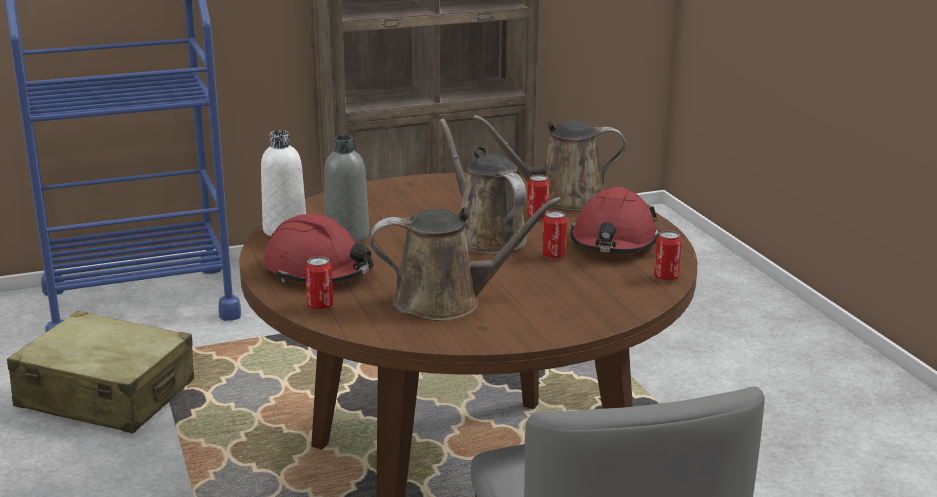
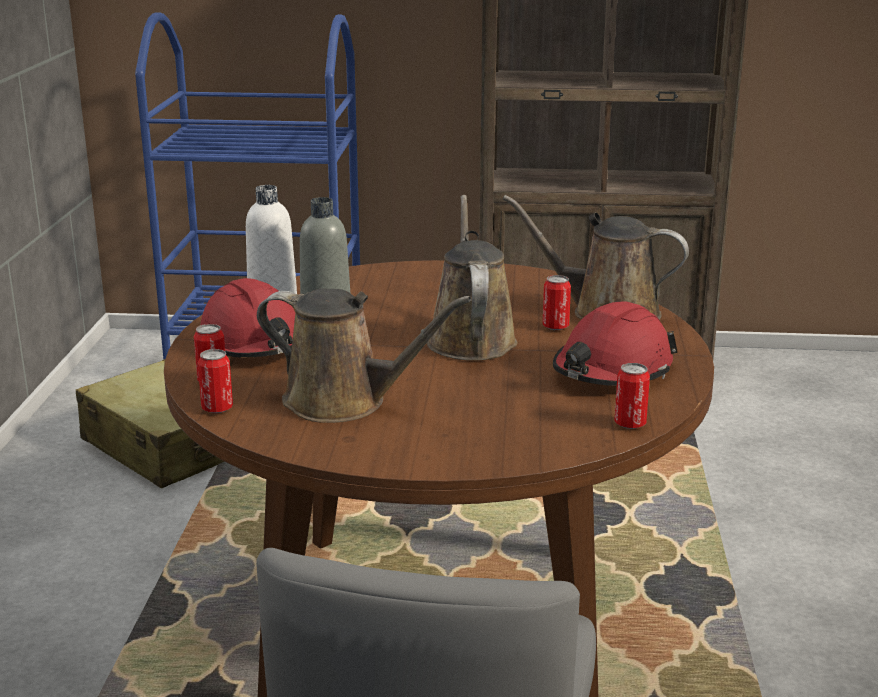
camera: 25 degrees right, 0 degrees up
can [542,210,567,259] -> can moved to [198,349,233,413]

